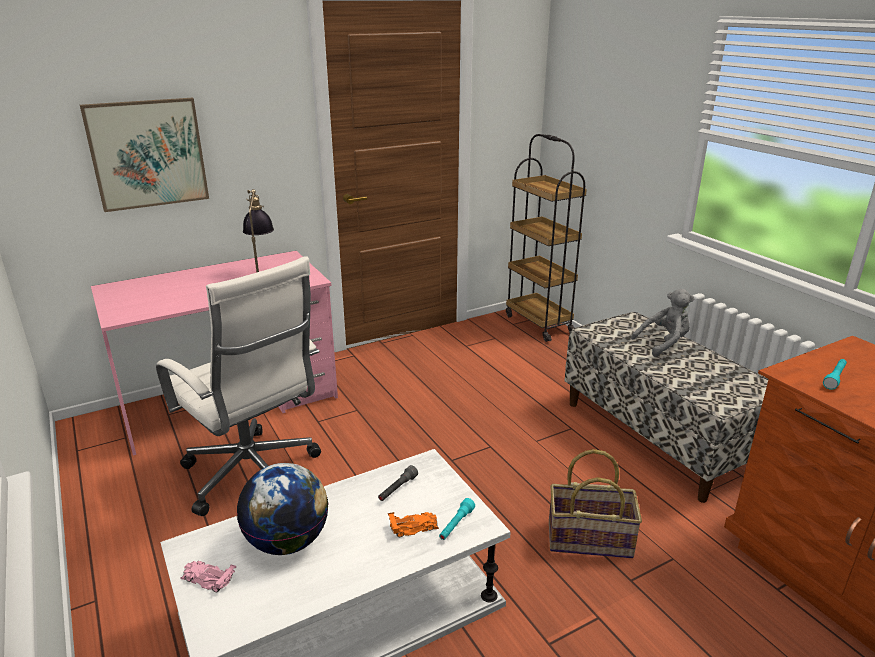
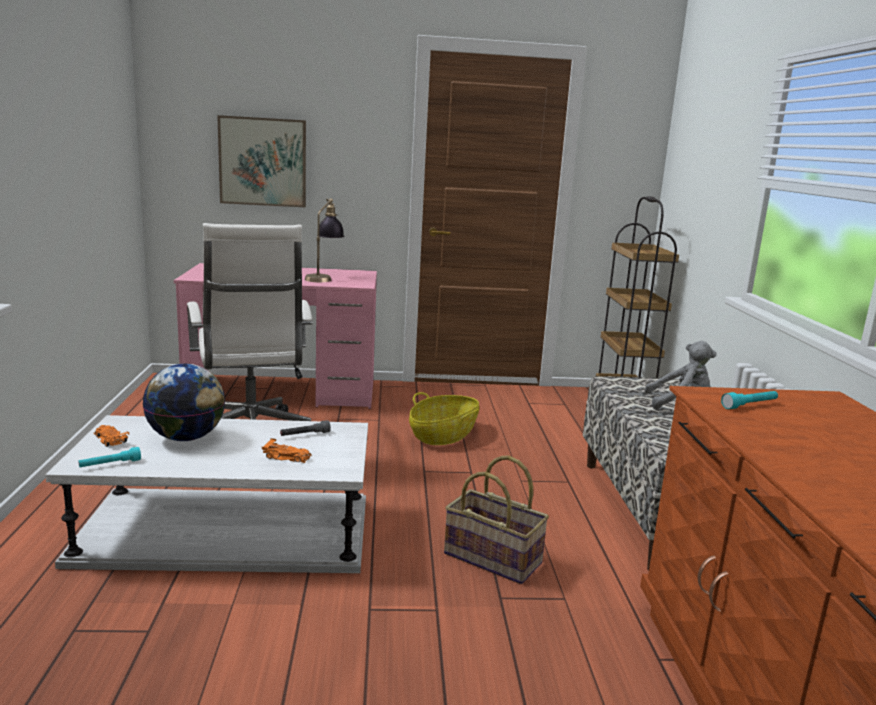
camera: 25 degrees right, 10 degrees down
pink toy car [180,561,236,592] -> orange toy car [94,425,129,447]
turquoise flashlight [439,498,475,540] -> turquoise flashlight moved to [78,447,141,467]
none -> basket [409,392,479,445]

